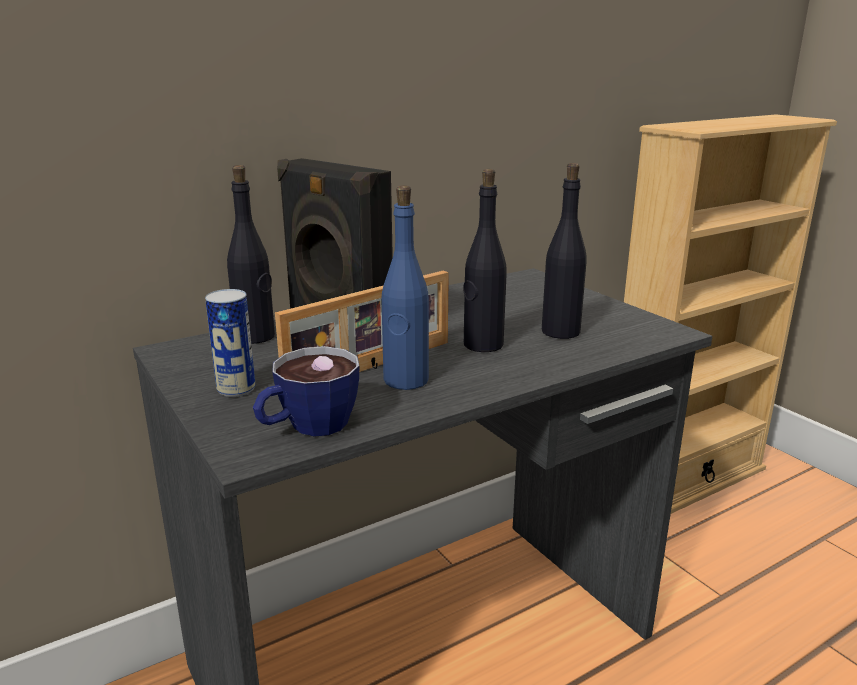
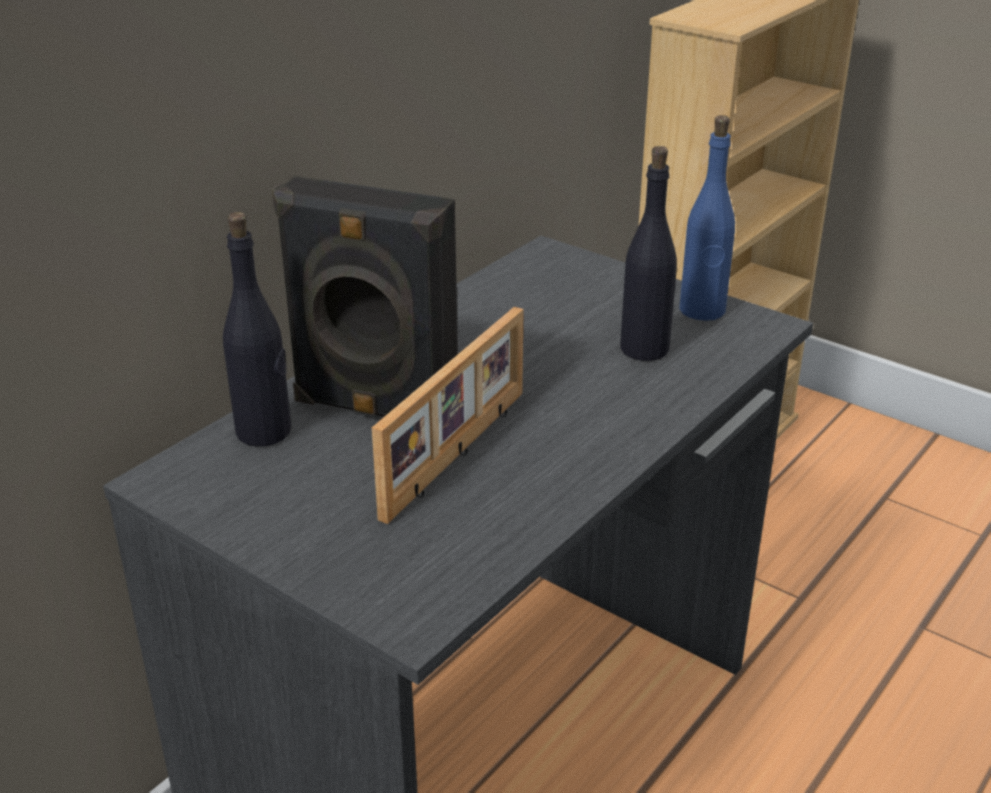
camera: 20 degrees left, 10 degrees up
can [205,289,255,397] -> none
cup [253,346,359,437] -> none
blue bottle [381,185,429,390] -> blue bottle moved to [679,115,735,321]
black bottle [463,169,507,352] -> none

